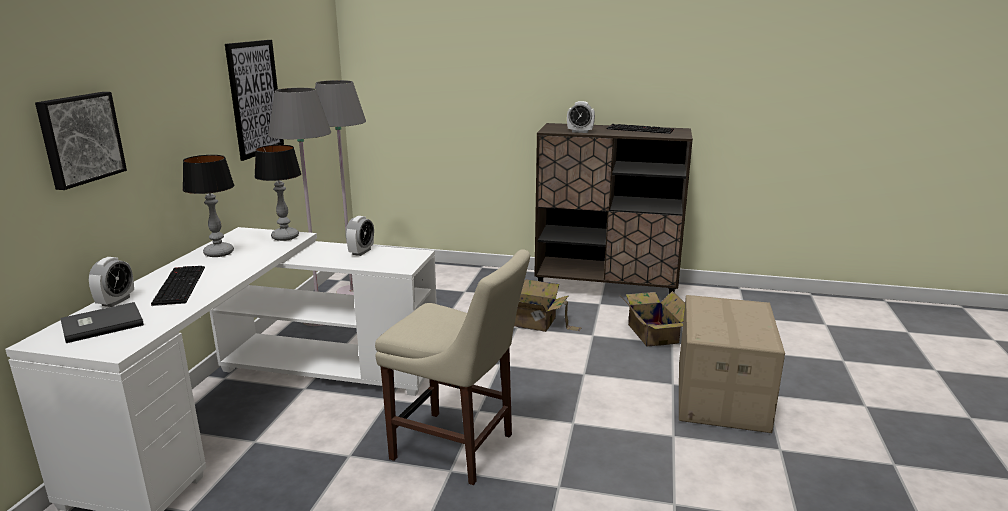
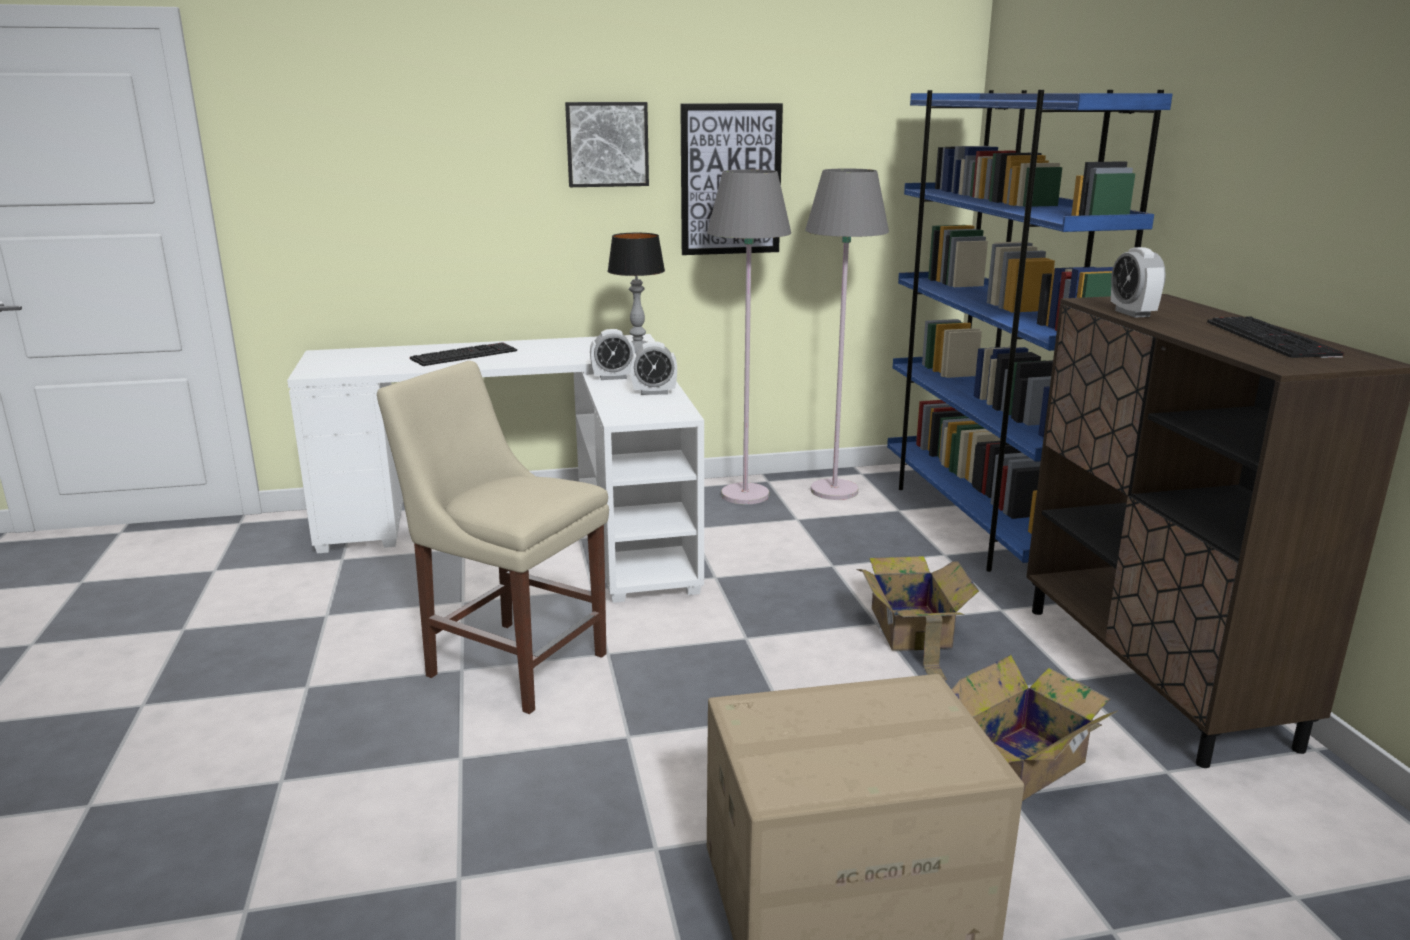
camera: 65 degrees right, 0 degrees up
picture [35,92,127,190] -> picture moved to [565,102,649,187]
grey book [60,302,144,343] -> none
alarm clock [89,257,134,307] -> alarm clock moved to [590,329,635,380]
table lamp [183,155,234,257] -> none
beige chair [375,249,530,485] -> beige chair turned 120 degrees clockwise [377,361,609,714]
none -> blue bookcase [887,90,1173,572]

